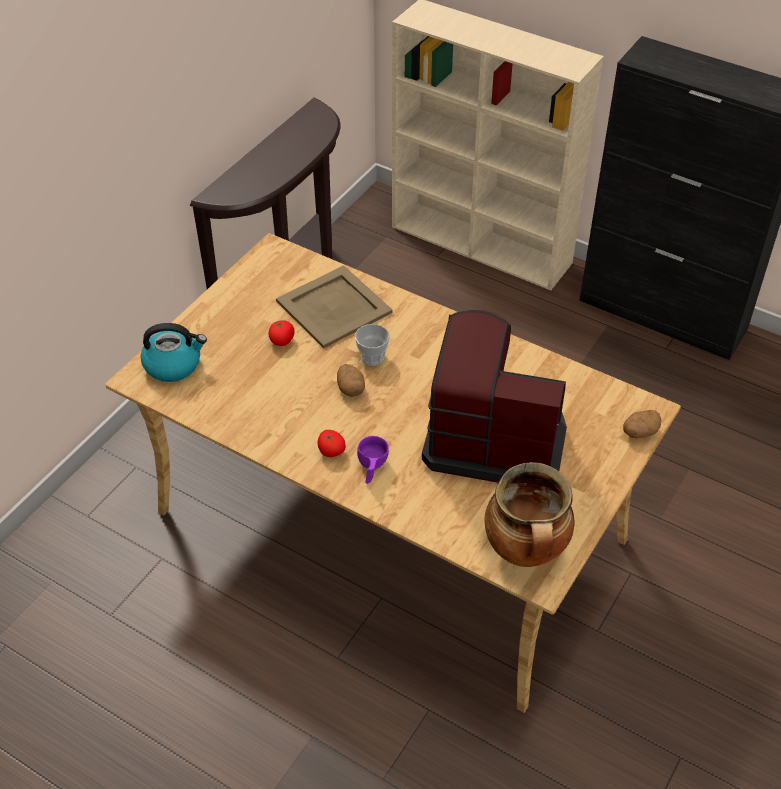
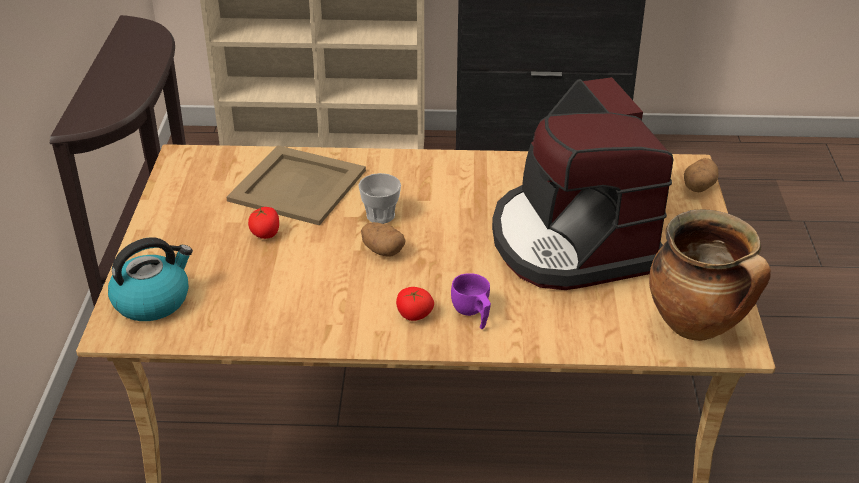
camera: 30 degrees left, 10 degrees down
coffee machine [422,310,567,483] -> coffee machine turned 90 degrees counterclockwise [492,77,674,290]

